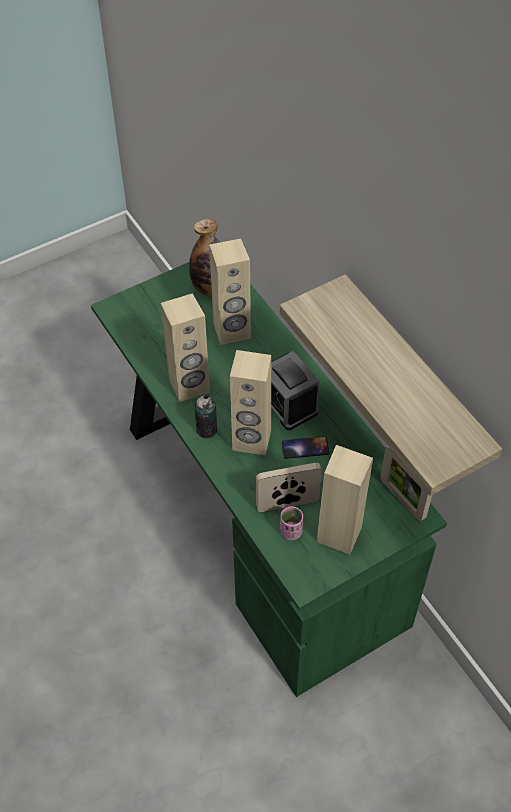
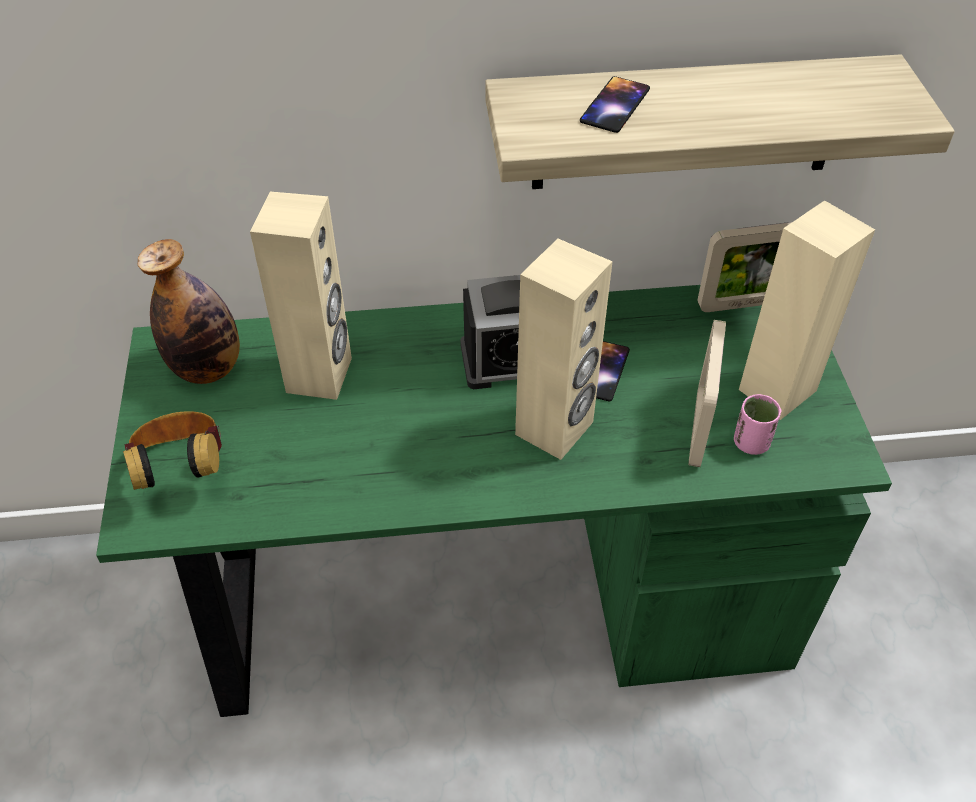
camera: 65 degrees left, 5 degrees down
beige speaker [160,293,210,402] -> none
can [195,395,217,438] -> none
none -> headphones [123,411,222,490]
none -> phone [580,76,650,133]

